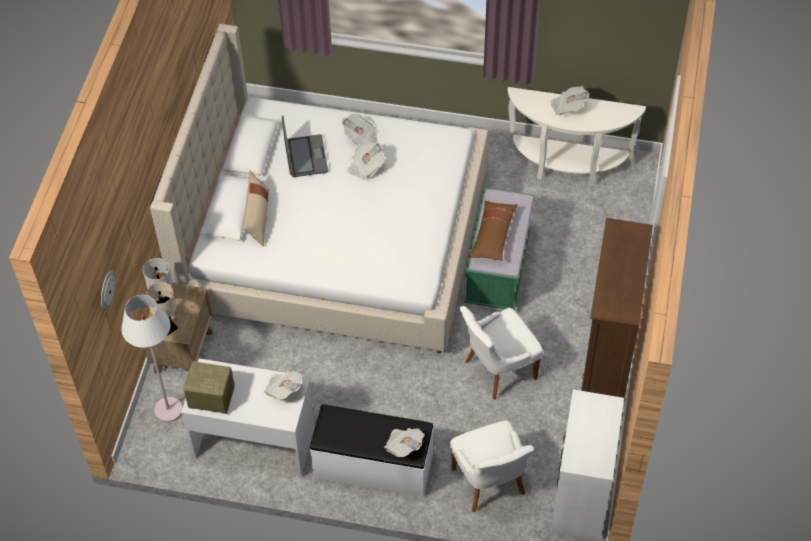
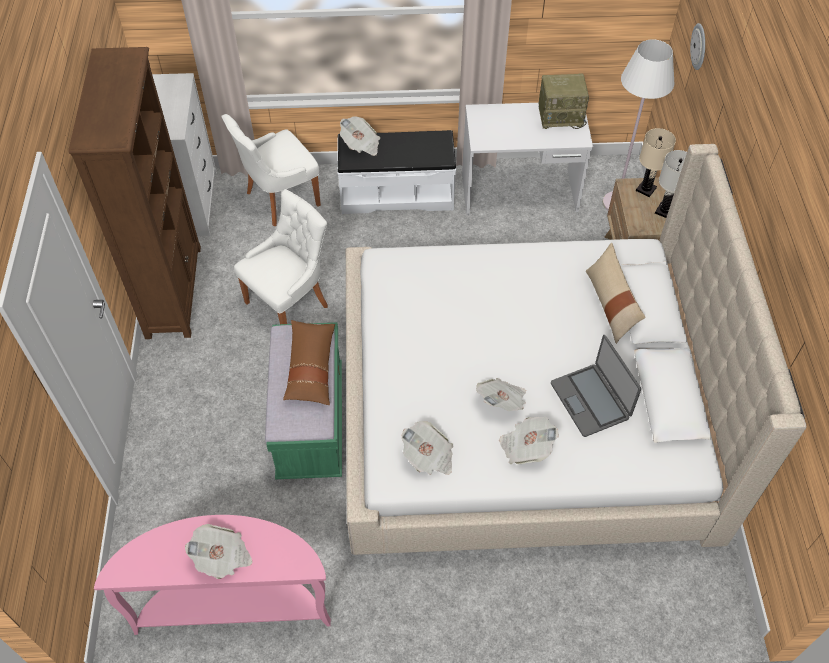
camera: 165 degrees right, 0 degrees up
newspaper [263,371,303,400] -> newspaper moved to [402,421,453,475]
white chair [450,421,535,512] -> white chair turned 90 degrees counterclockwise [221,114,321,226]
white console table [507,87,646,187] -> pink console table [94,515,331,635]

